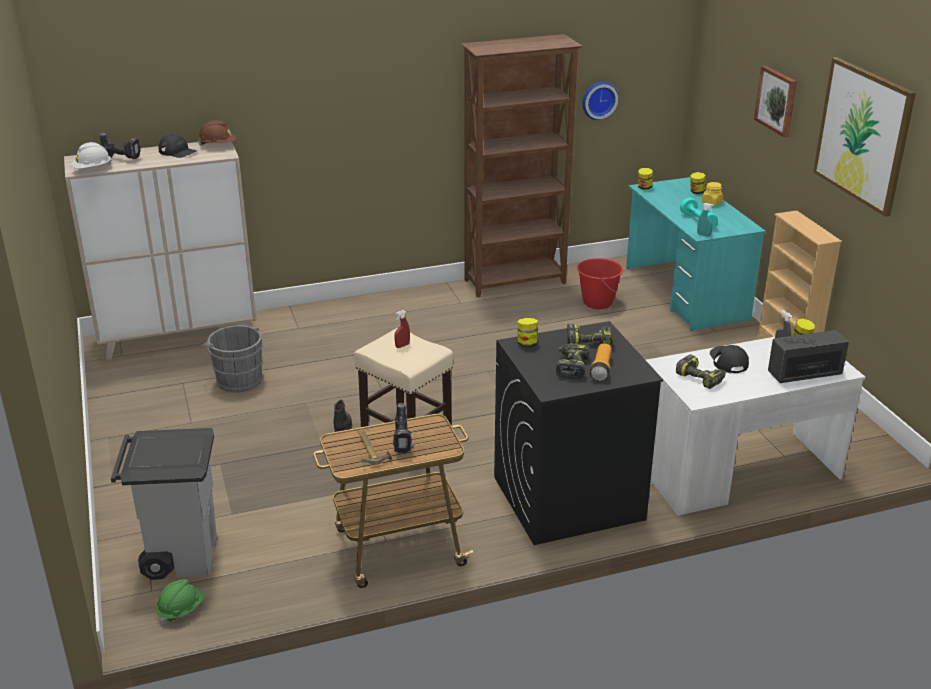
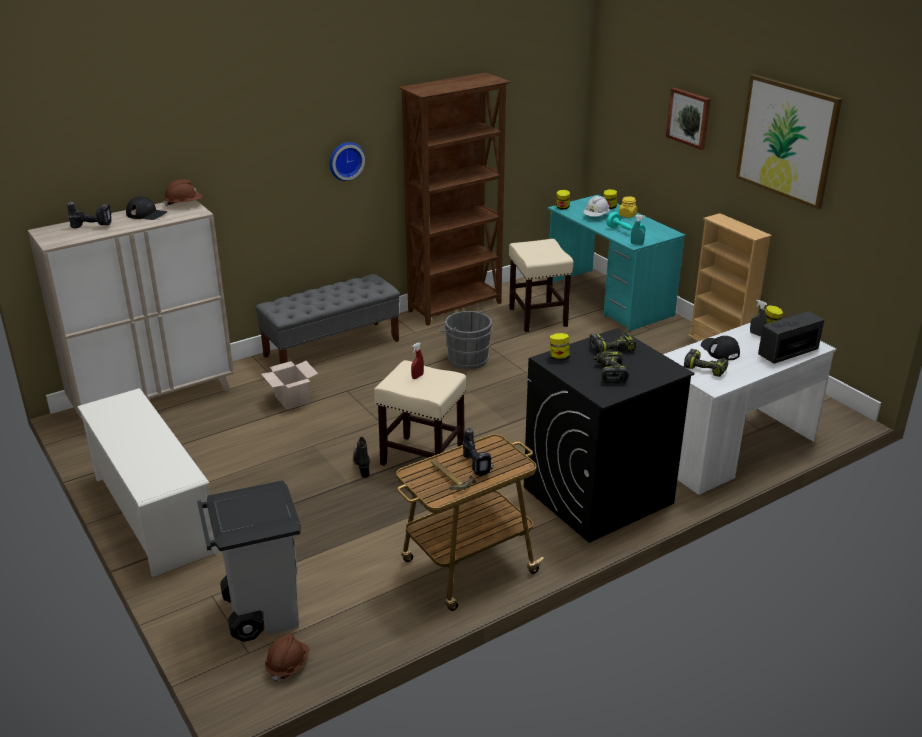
camera: 15 degrees left, 0 degrees up
white hard hat [71,142,111,169] -> white hard hat moved to [583,196,610,217]
green hard hat [156,579,205,624] -> brown hard hat [265,634,310,682]
grey bucket [202,325,263,393] -> grey bucket moved to [438,310,493,369]
red bucket [577,258,623,309] -> beige stool [509,239,573,332]
wall clock [582,82,619,120] -> wall clock moved to [329,142,365,181]
flashlight [590,343,612,382] -> none
none -> white shoe rack [77,388,219,577]
none -> grey bench [255,274,400,364]
none -> cardboard box [261,361,319,410]

